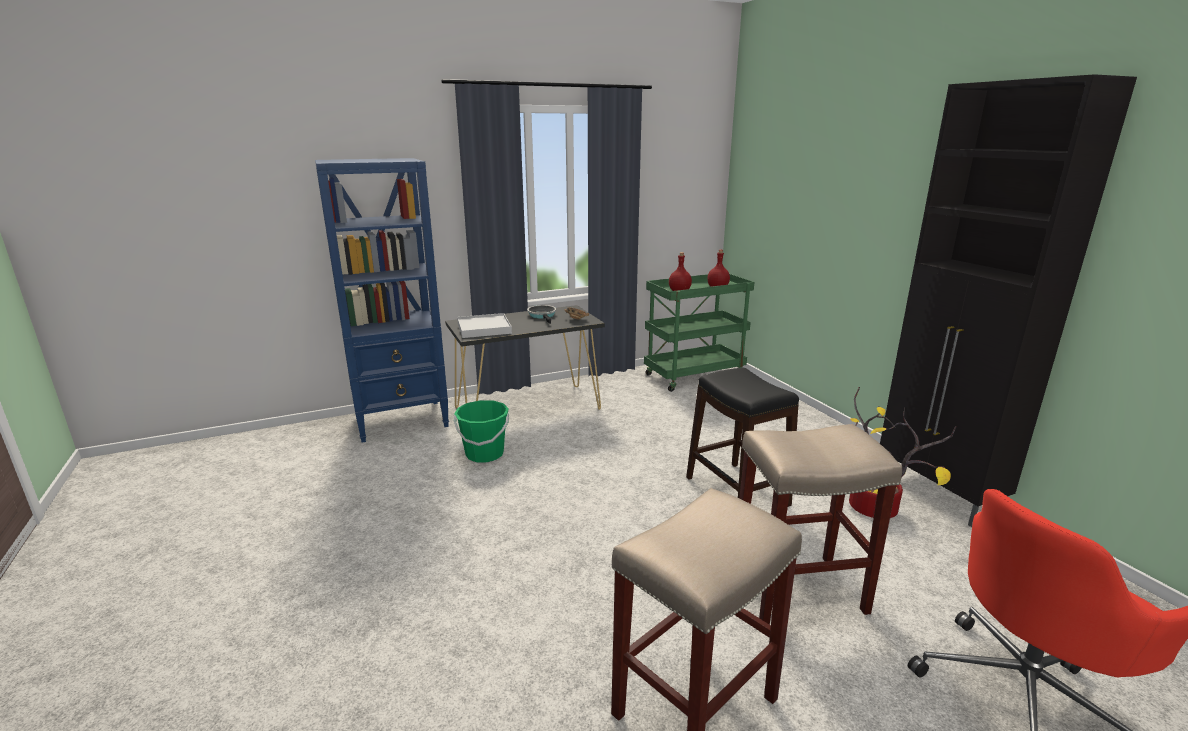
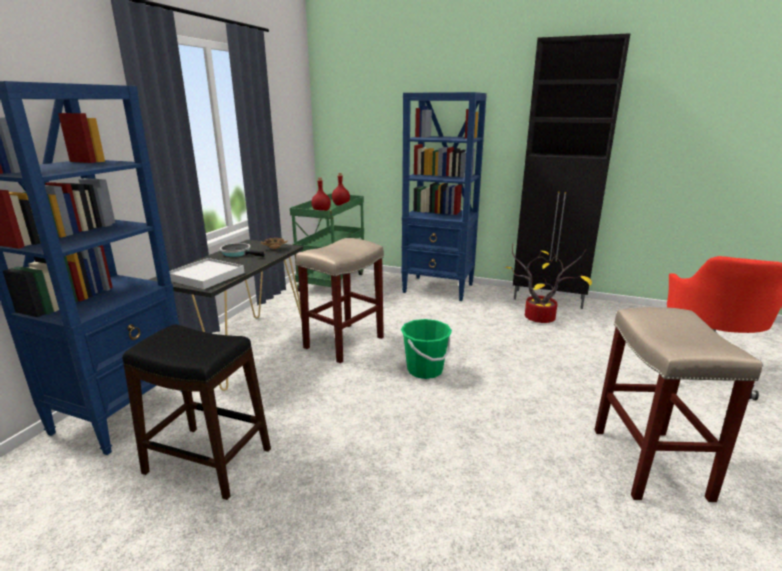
camera: 45 degrees left, 0 degrees up
green bucket [454,400,509,463] -> green bucket moved to [401,319,452,379]
black stool [686,368,799,507] -> black stool moved to [122,324,271,500]
beige stool [739,424,902,625] -> beige stool moved to [296,238,384,363]
none -> blue bookcase [401,92,487,301]

